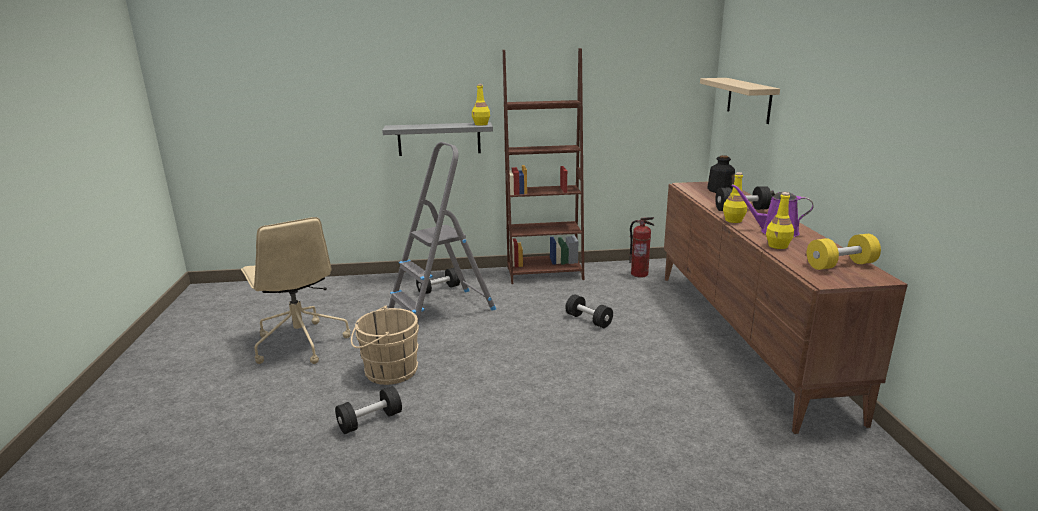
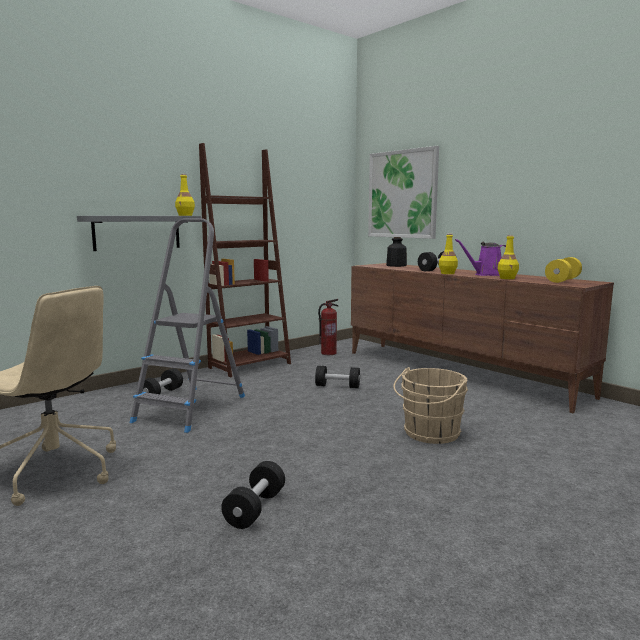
camera: 35 degrees left, 10 degrees down
beige bucket [351,306,419,385] -> beige bucket moved to [393,367,468,444]
beige shelf [700,78,780,124] -> picture [368,146,439,239]

